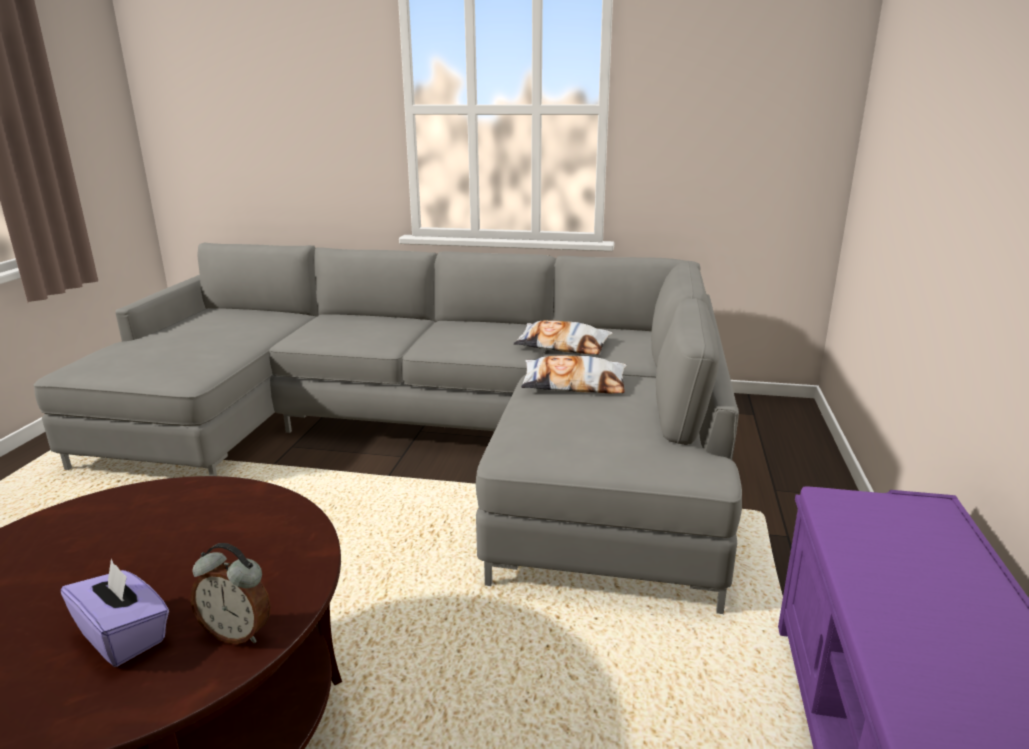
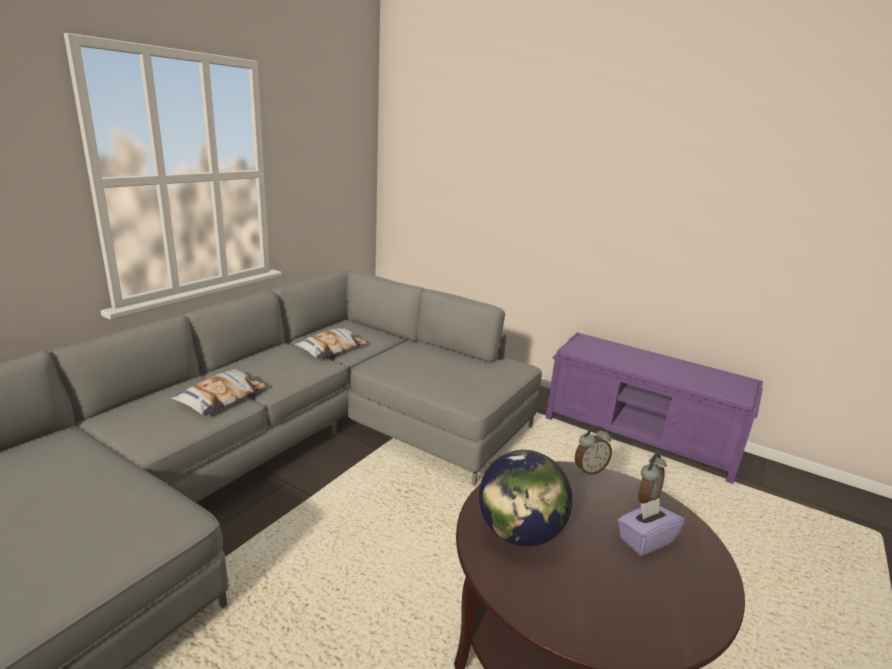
camera: 70 degrees left, 0 degrees up
pillow [521,356,627,393] -> pillow moved to [171,369,267,416]
none -> globe [479,450,572,547]
none -> alarm clock [575,426,612,475]

